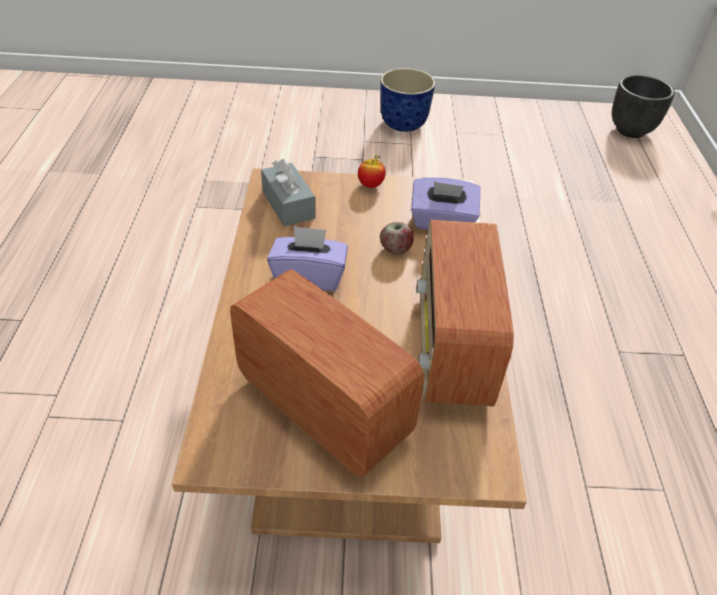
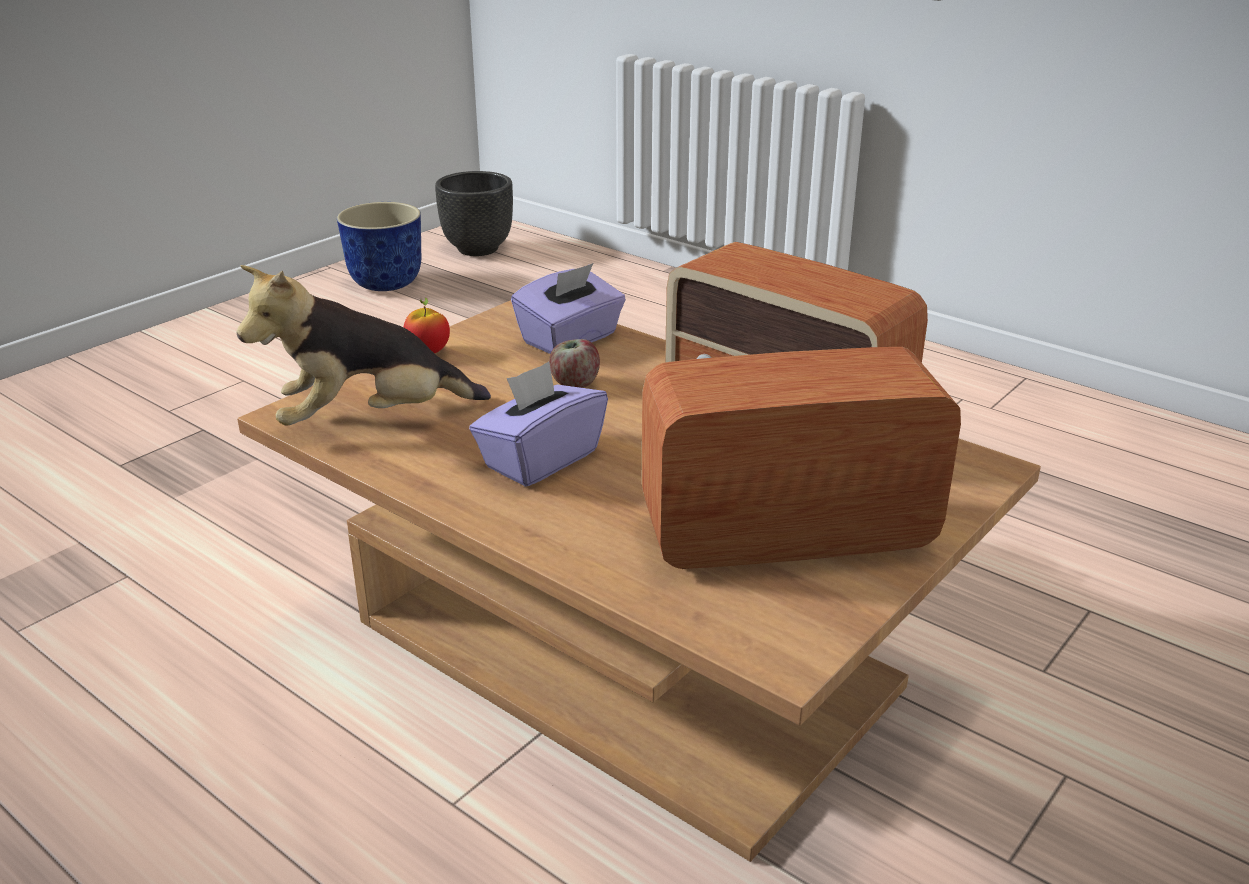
camera: 50 degrees left, 15 degrees down
grey tissue box [261,159,315,226] -> plush toy [237,265,491,426]
planter [381,68,435,132] -> planter moved to [337,202,421,291]

